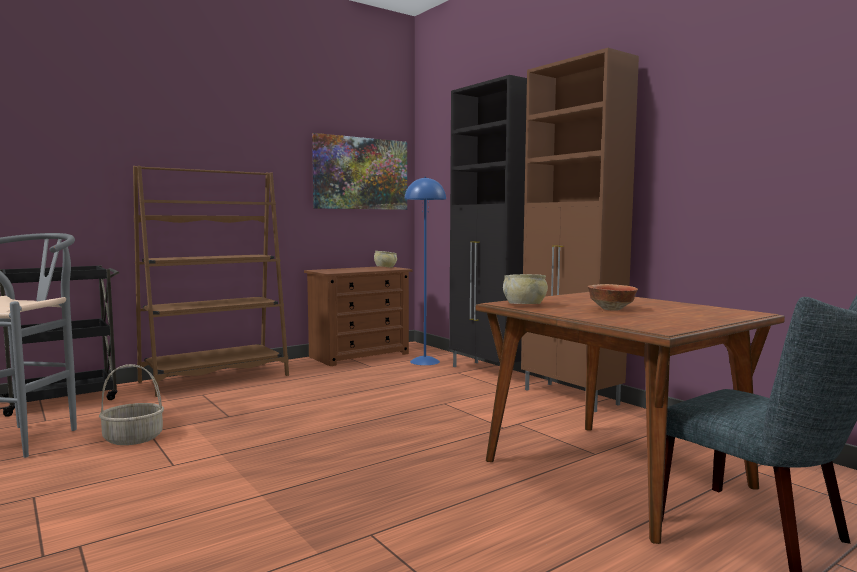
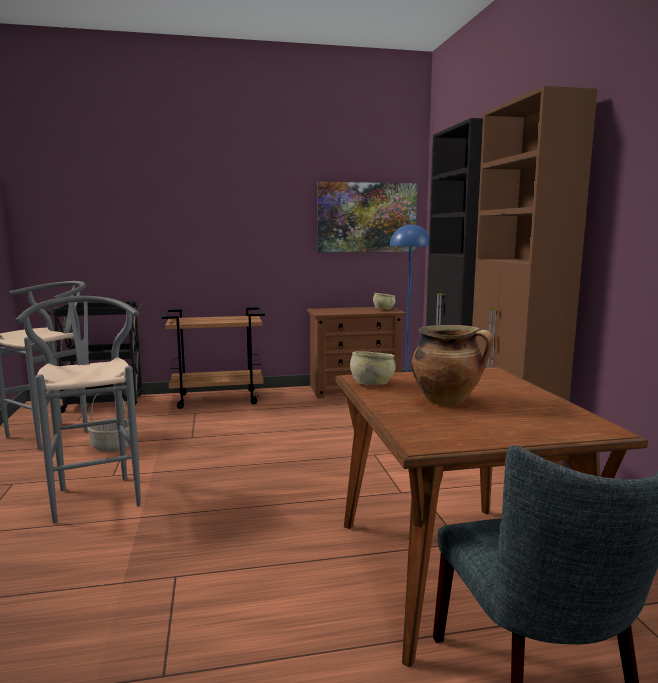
camera: 25 degrees right, 5 degrees up
brown bookcase [133,166,289,397] -> brown cart [162,307,265,409]
bowl [588,284,638,311] -> cooking pot [412,325,494,406]
none -> grey stool [15,296,141,523]

